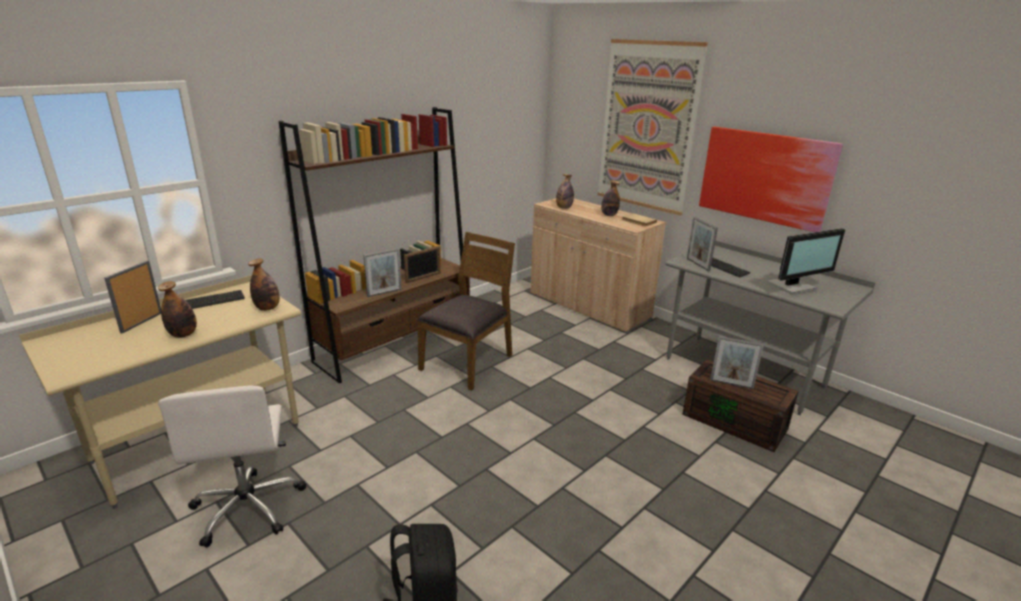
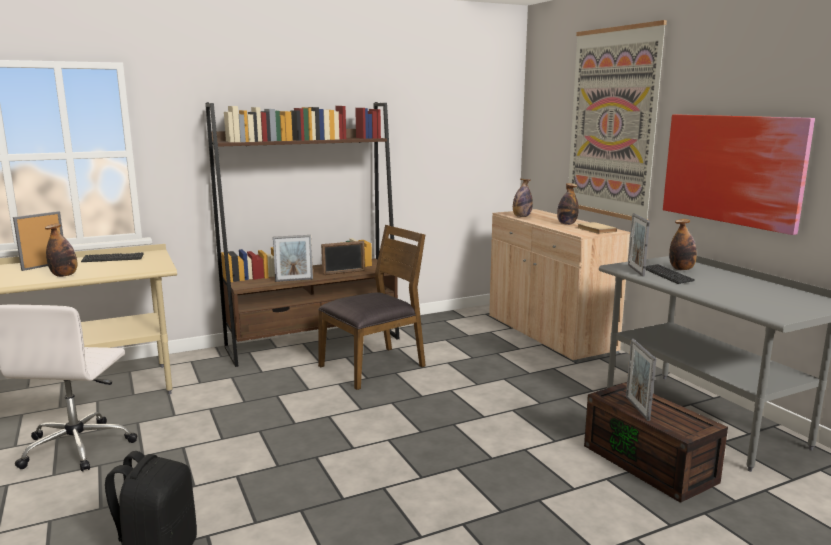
camera: 20 degrees right, 10 degrees down
bottle [248,258,280,311] -> bottle moved to [669,219,697,270]
picture frame [710,336,764,389] -> picture frame turned 45 degrees clockwise [626,339,656,421]
monitor [766,228,845,295] -> none

